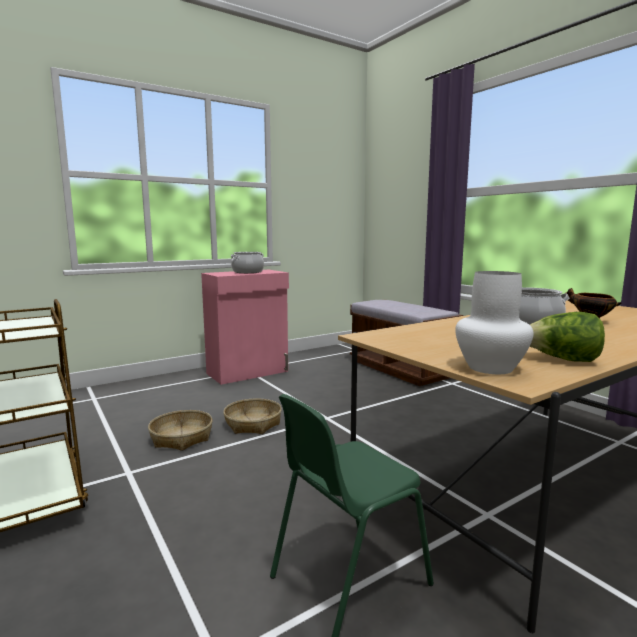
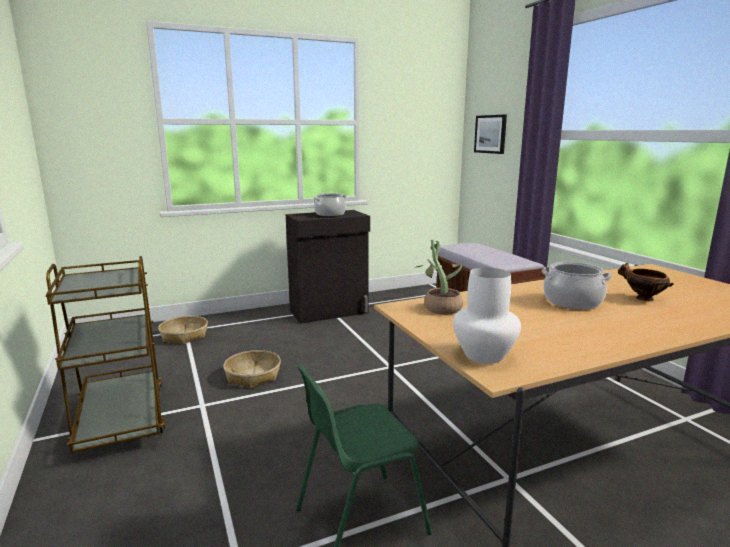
camera: 10 degrees right, 5 degrees up
pink cabinet [201,270,289,385] -> black cabinet [286,210,370,324]
basket [223,398,282,434] -> basket moved to [158,316,208,344]
lettuce [530,312,605,362] -> none
none -> potted plant [416,240,463,315]
none -> picture [474,115,507,154]

